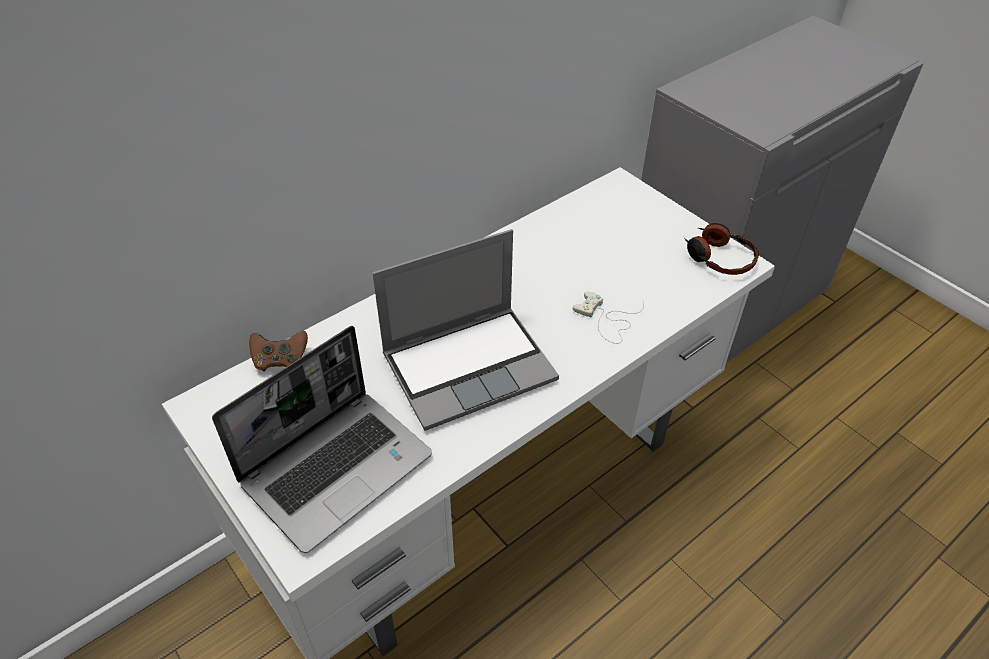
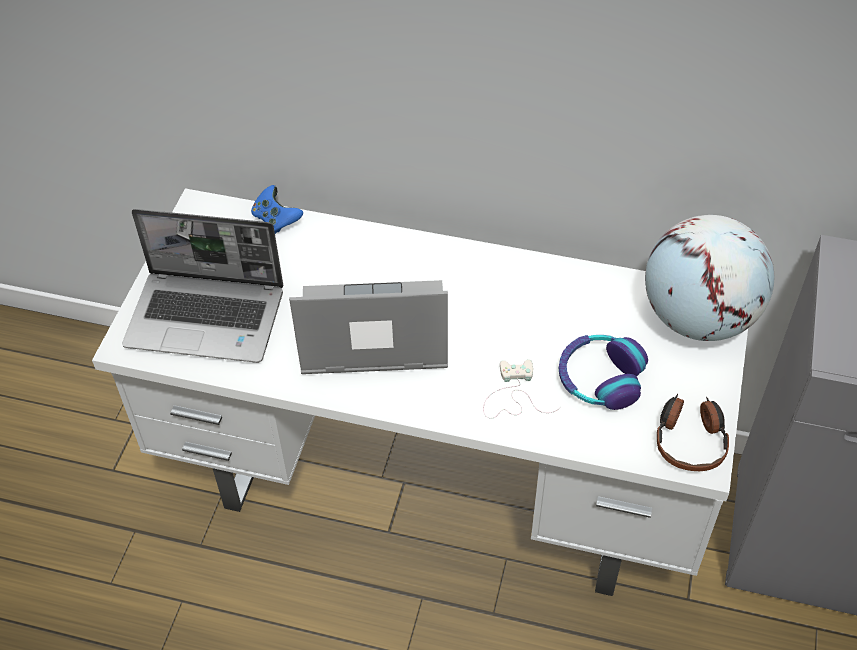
camera: 55 degrees right, 5 degrees up
brown game controller [249,331,308,371] -> blue game controller [251,185,303,234]
laptop [373,229,559,431] -> laptop turned 150 degrees clockwise [289,280,448,374]
none -> headphones [559,335,648,410]
none -> globe [645,215,774,341]

